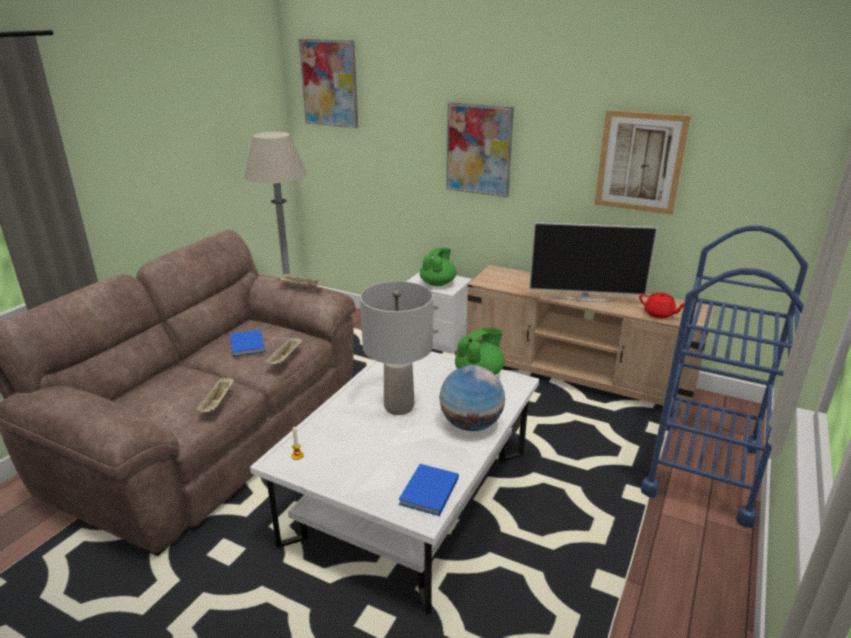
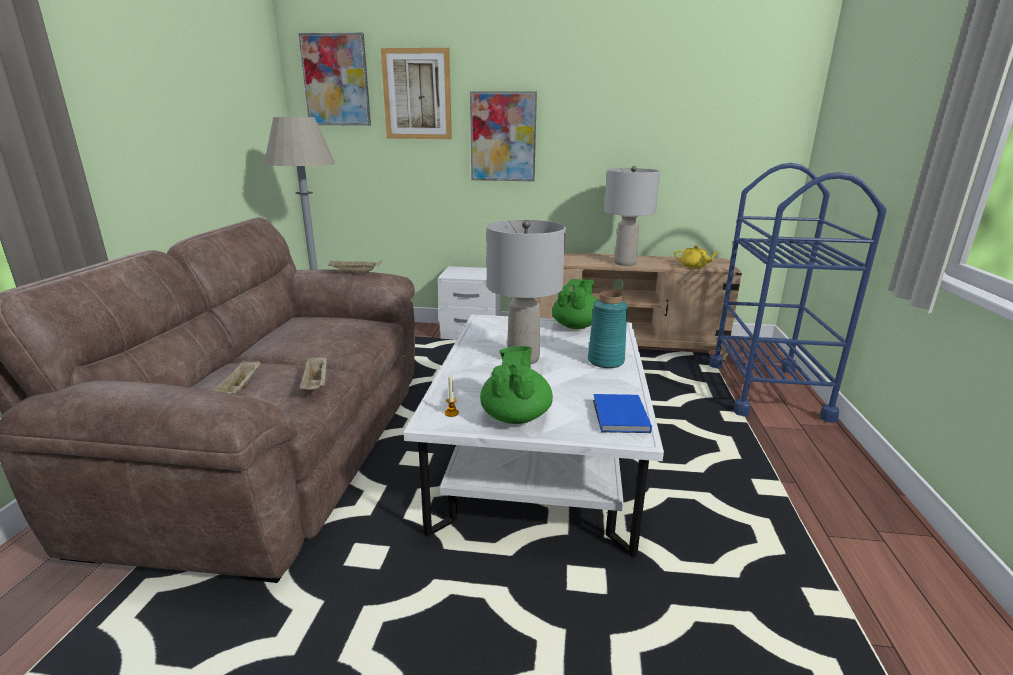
camera: 20 degrees left, 5 degrees down
blue book [230,329,265,357] -> none
beige tray [265,336,302,364] -> beige tray moved to [213,360,261,394]
green teapot [420,248,456,286] -> green teapot moved to [480,346,553,424]
globe [439,365,505,431] -> turquoise vase [588,291,628,368]
television [529,222,658,302] -> grey table lamp [604,166,660,266]
picture [595,110,691,215] -> picture moved to [381,48,452,139]
red teapot [639,292,684,318] -> yellow teapot [674,245,719,268]

